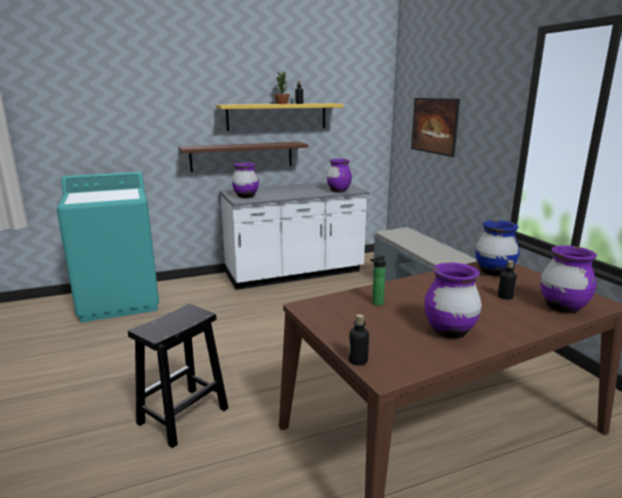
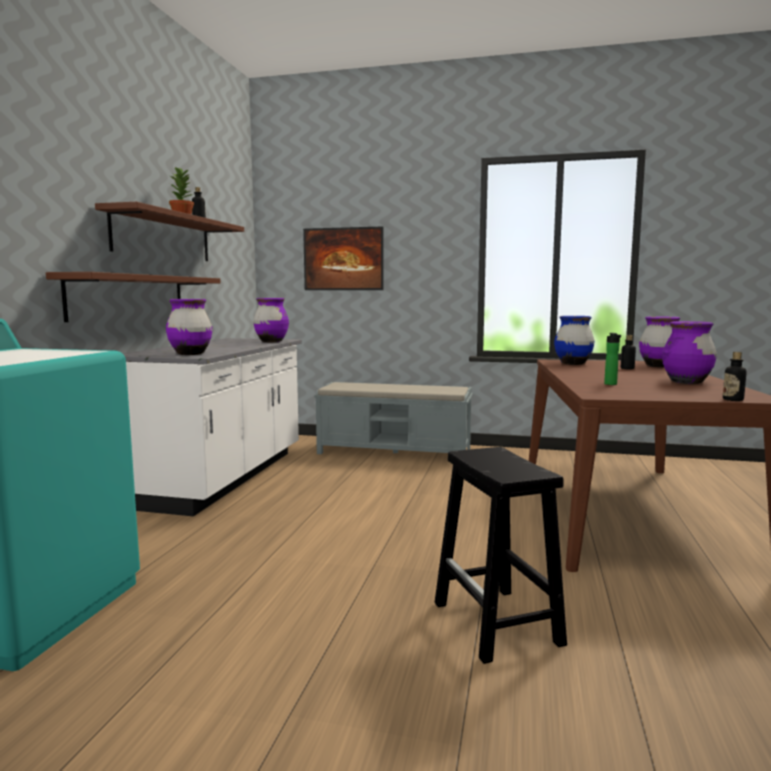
camera: 55 degrees left, 10 degrees down
yellow shelf [216,103,344,131] -> brown shelf [95,202,244,261]

